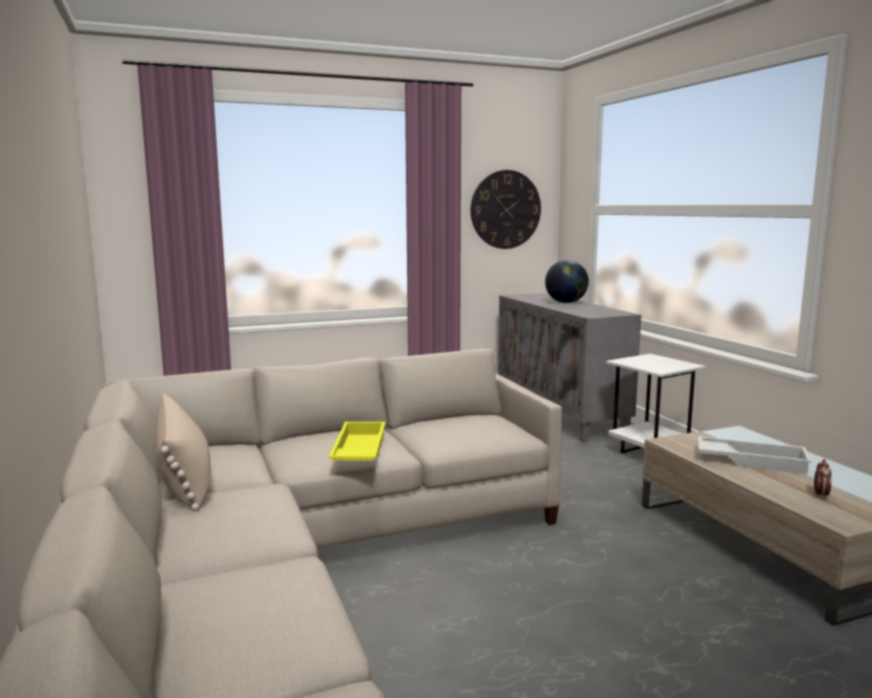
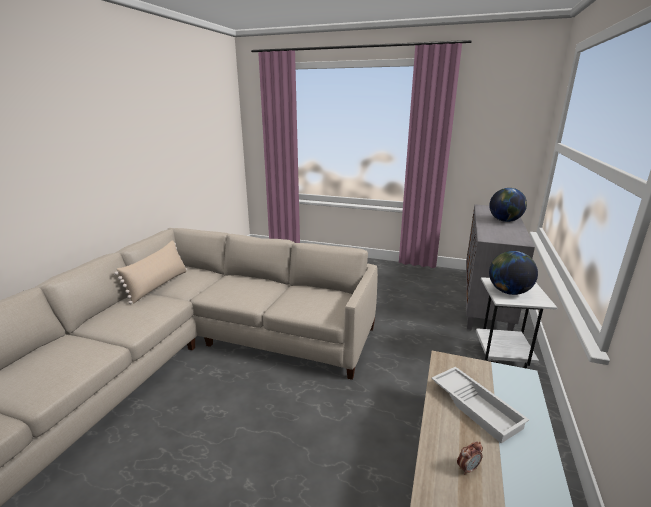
camera: 40 degrees right, 10 degrees up
yellow tray [329,422,386,461] -> none
wall clock [471,170,541,249] -> none
none -> globe [489,251,538,295]

